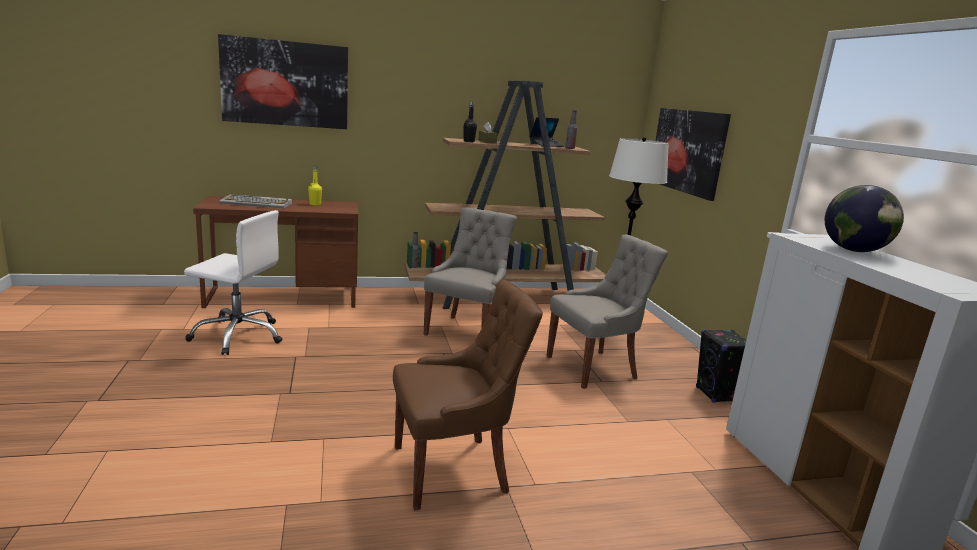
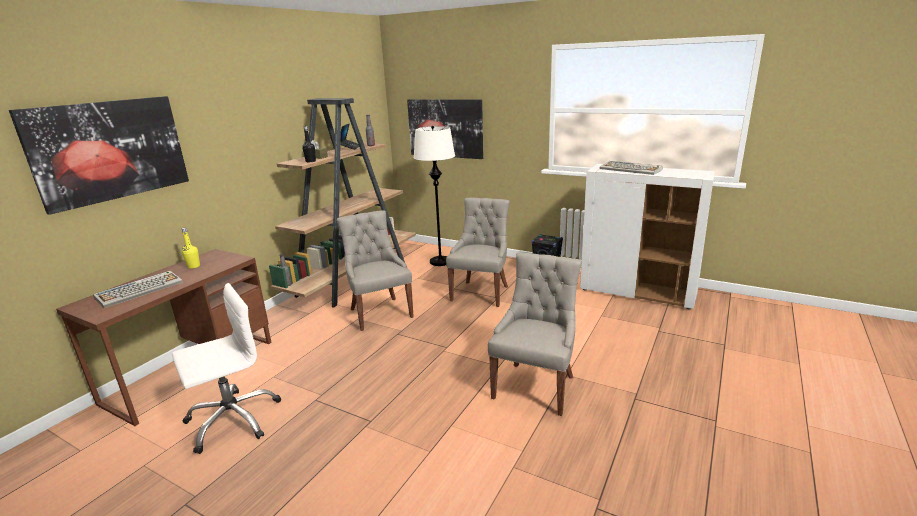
camera: 45 degrees left, 5 degrees up
brown chair [393,280,543,510] -> grey chair [488,253,582,416]
globe [825,185,904,252] -> keyboard [600,161,663,175]

